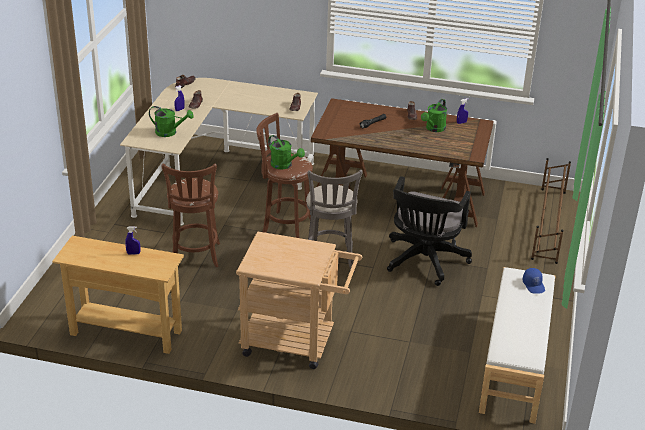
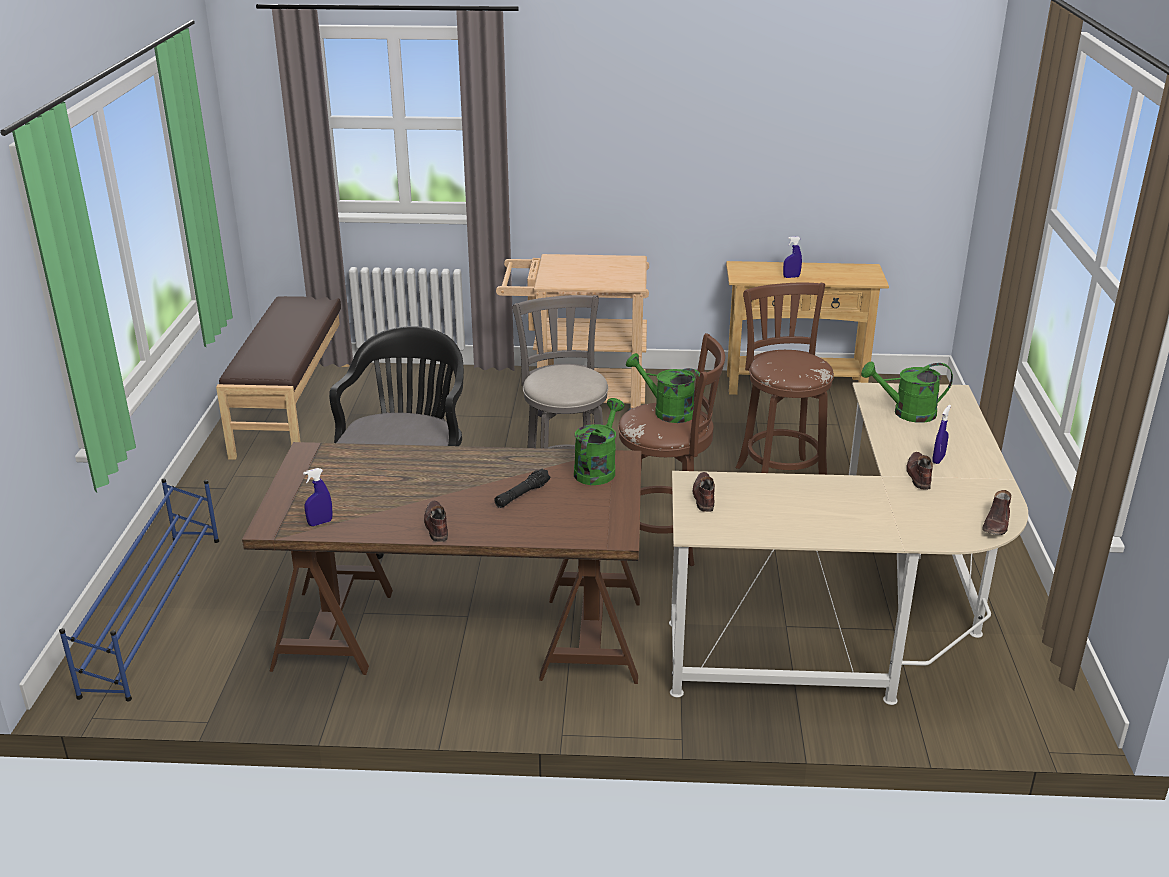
camera: 170 degrees right, 5 degrees down
green watering can [421,99,447,132] -> green watering can moved to [574,398,625,485]
white bench [479,267,556,424] -> brown bench [216,296,349,460]
blue cap [523,268,545,294] -> none
brown shoe rack [531,158,571,264] -> blue shoe rack [59,479,219,701]

